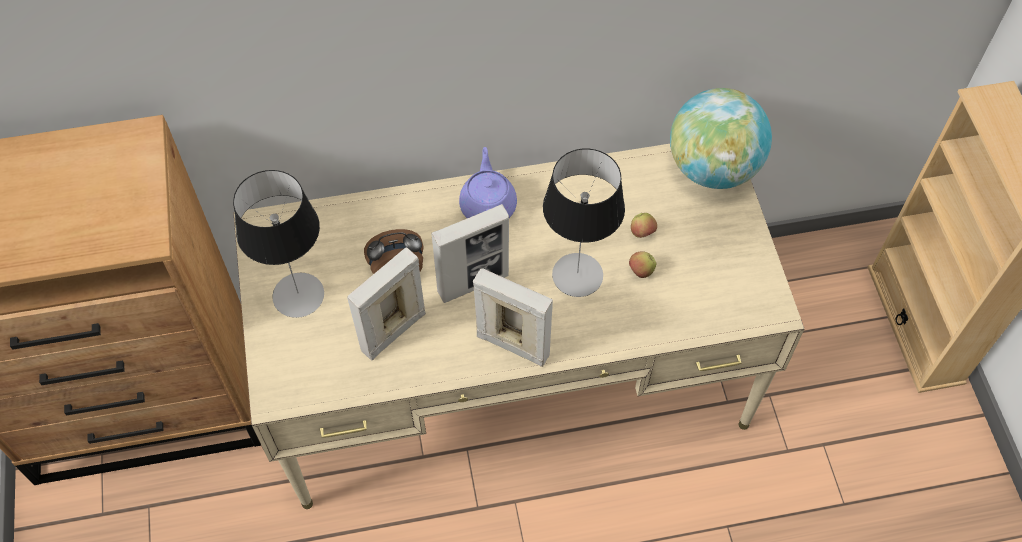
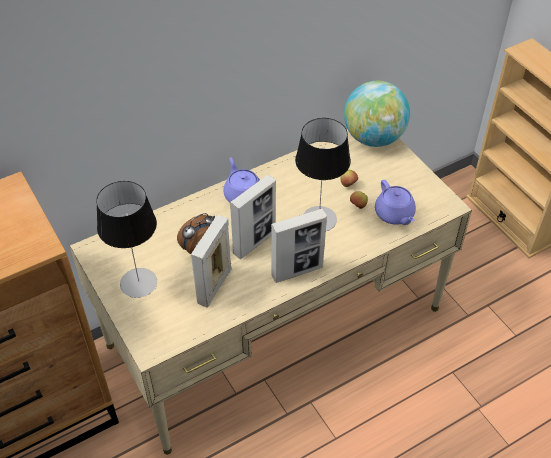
camera: 20 degrees left, 10 degrees down
picture frame [473,268,553,367] -> picture frame turned 150 degrees clockwise [271,209,327,283]
none -> purple teapot [375,180,416,225]

